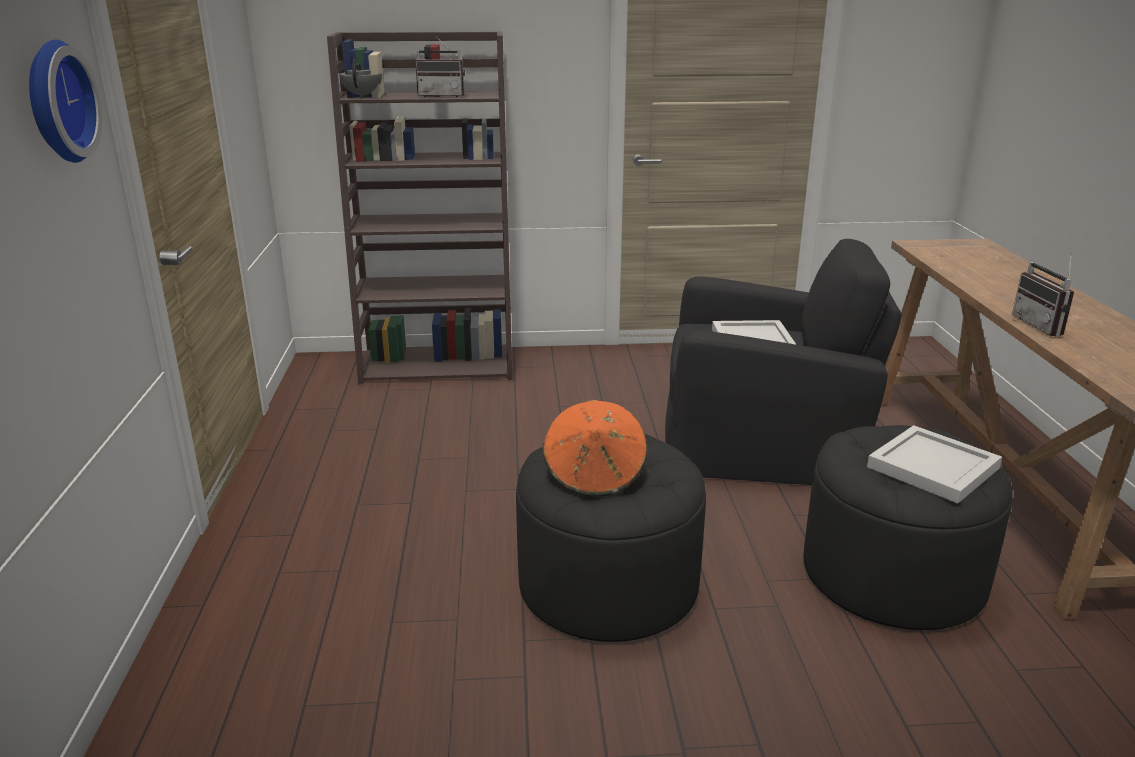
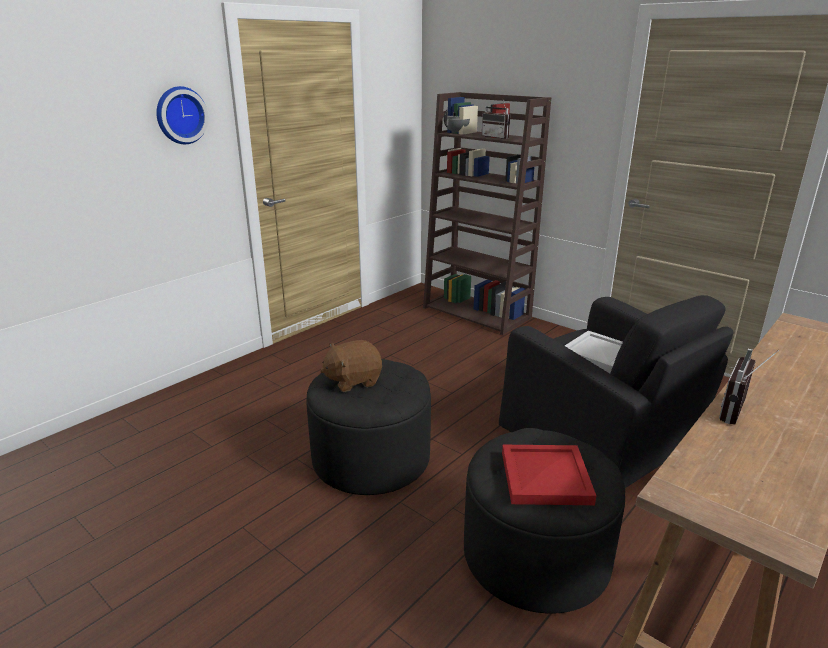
camera: 45 degrees right, 0 degrees up
orange hat [543,400,647,497] -> brown plush toy [320,340,382,392]
white tray [867,425,1002,504] -> red tray [502,445,596,505]

